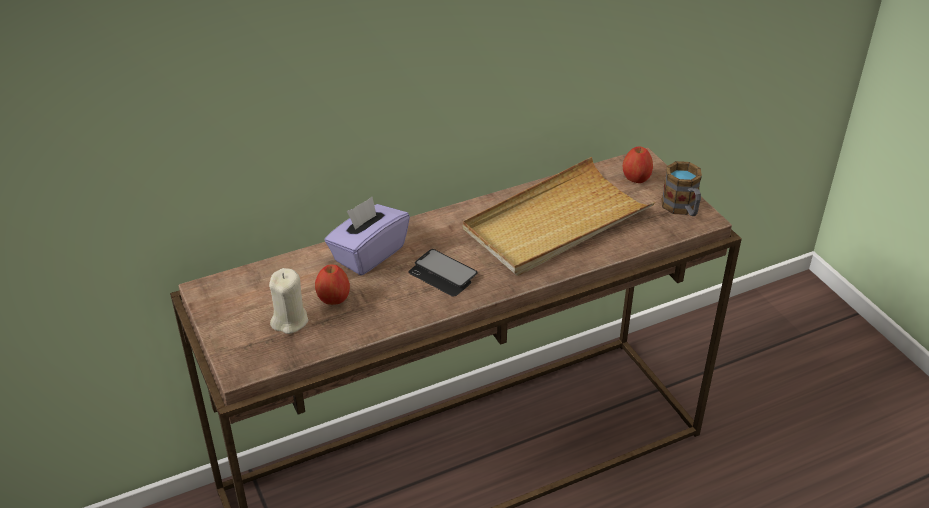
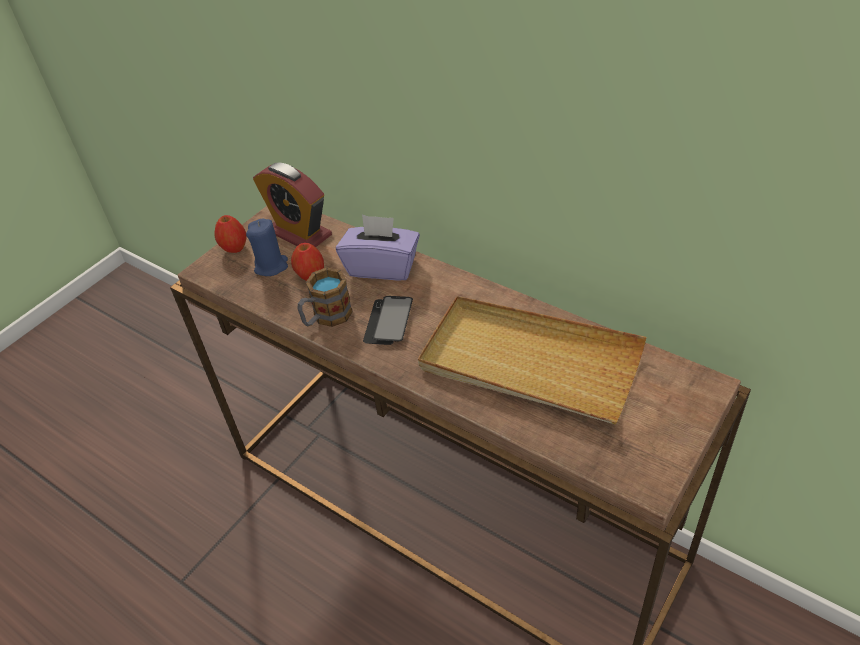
camera: 65 degrees right, 5 degrees up
beige candle [269,268,308,334] -> blue candle [246,219,288,276]
apple [623,146,653,183] -> apple moved to [215,215,247,253]
mug [661,161,702,216] -> mug moved to [297,267,353,327]
none -> alarm clock [253,163,332,247]

